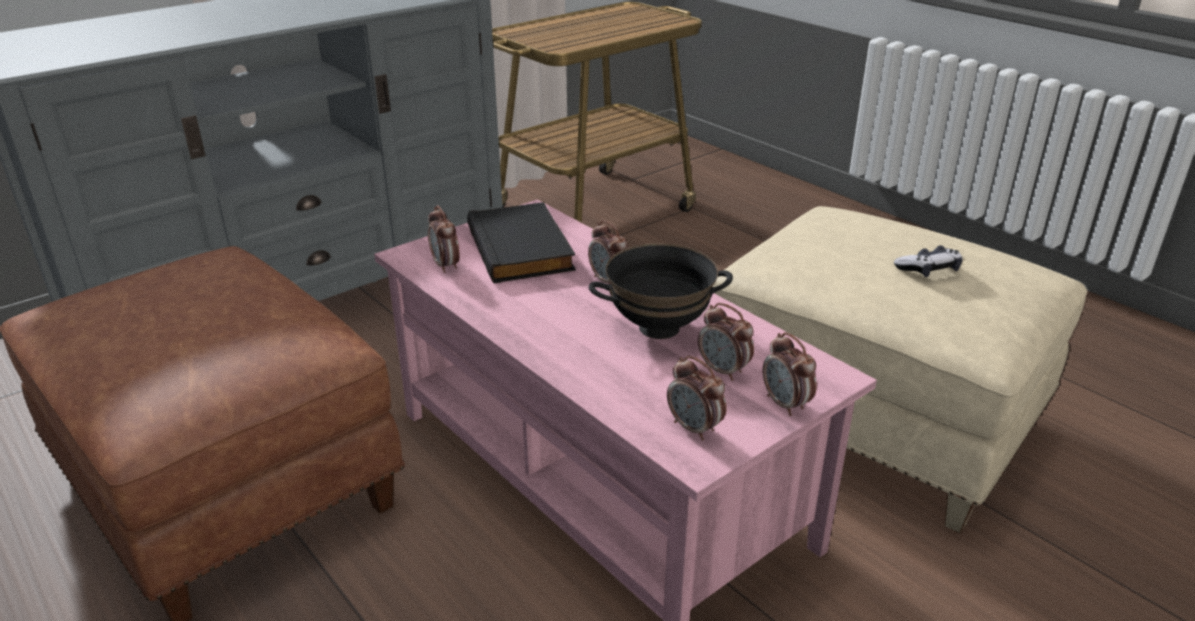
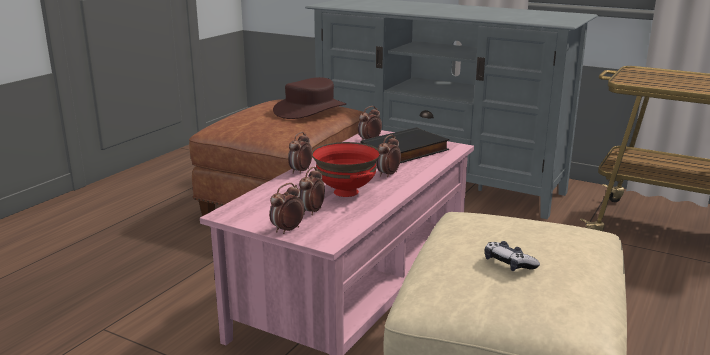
camera: 70 degrees right, 10 degrees down
black bowl [589,243,733,339] -> red bowl [312,142,380,197]
alarm clock [667,356,727,441] -> alarm clock moved to [288,132,312,174]
none -> brown hat [273,77,346,119]

